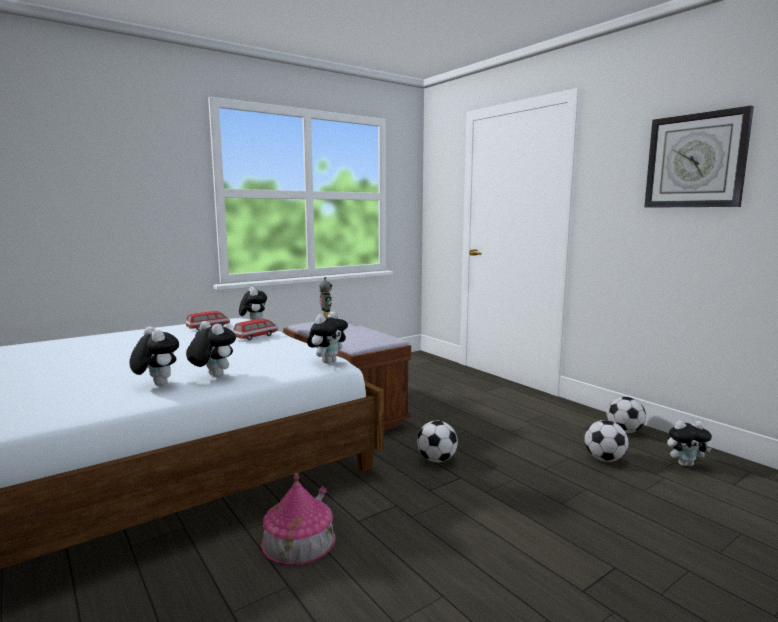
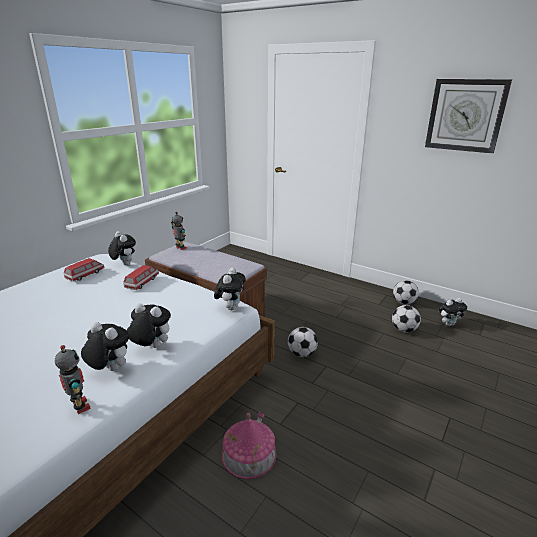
camera: 20 degrees left, 15 degrees up
none -> toy robot [55,345,91,414]

